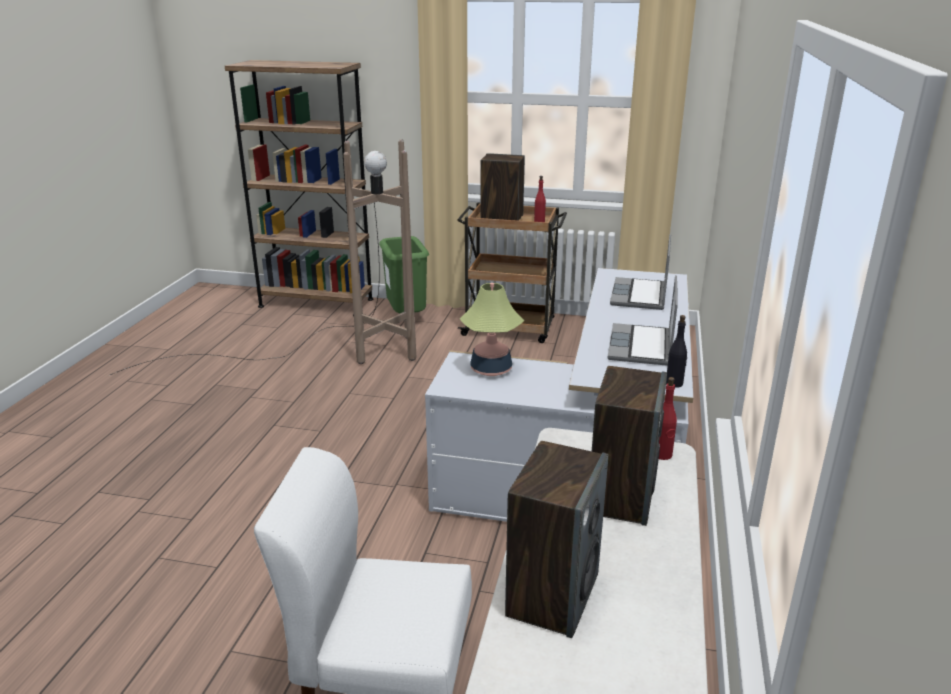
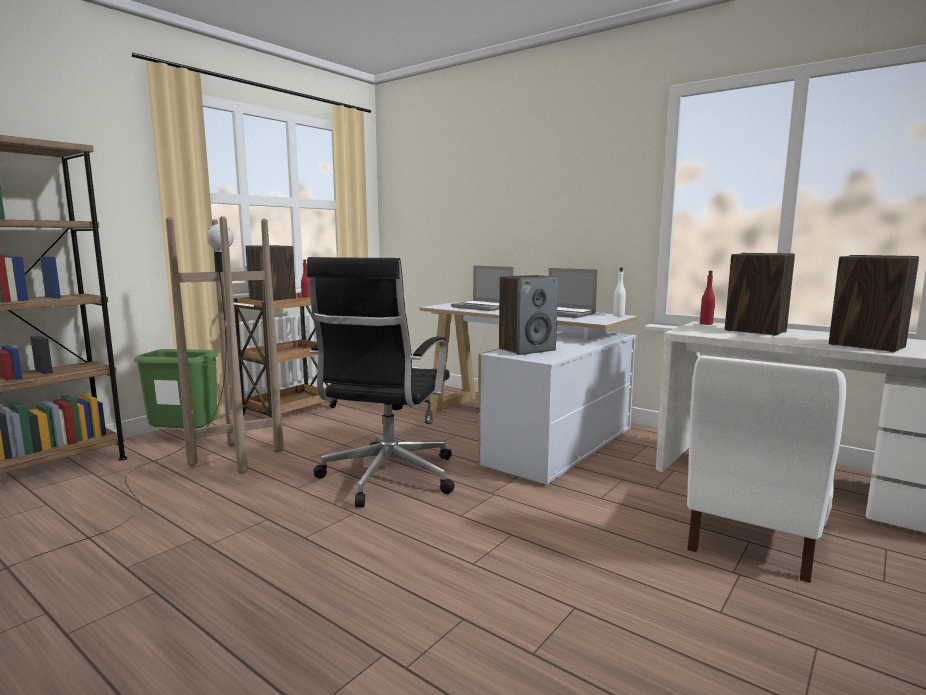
camera: 65 degrees left, 15 degrees down
table lamp [460,283,524,376] -> speaker [499,275,558,355]
black bottle [666,315,687,388] -> white bottle [613,267,626,316]
none -> black office chair [307,257,455,508]

